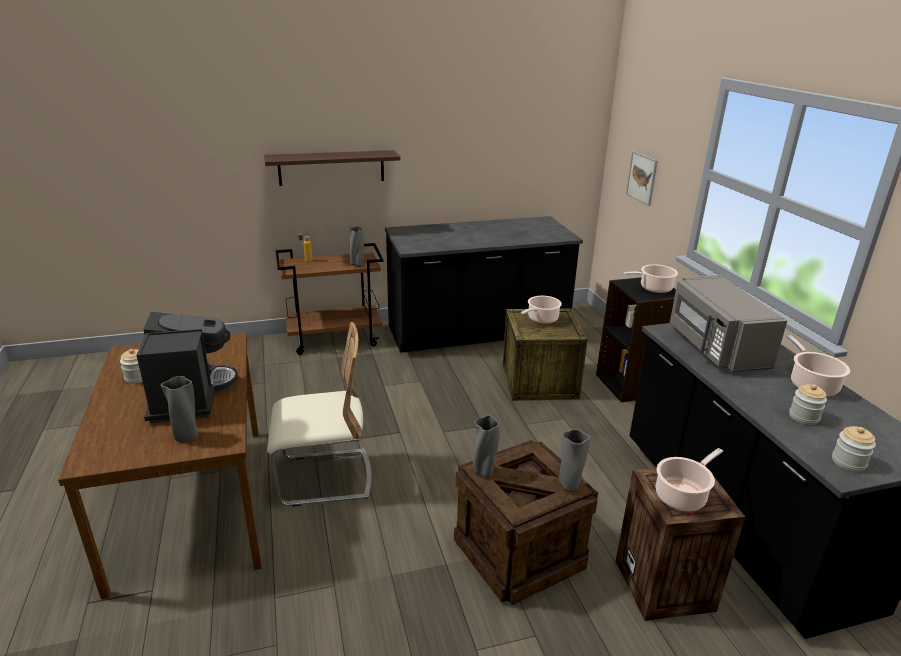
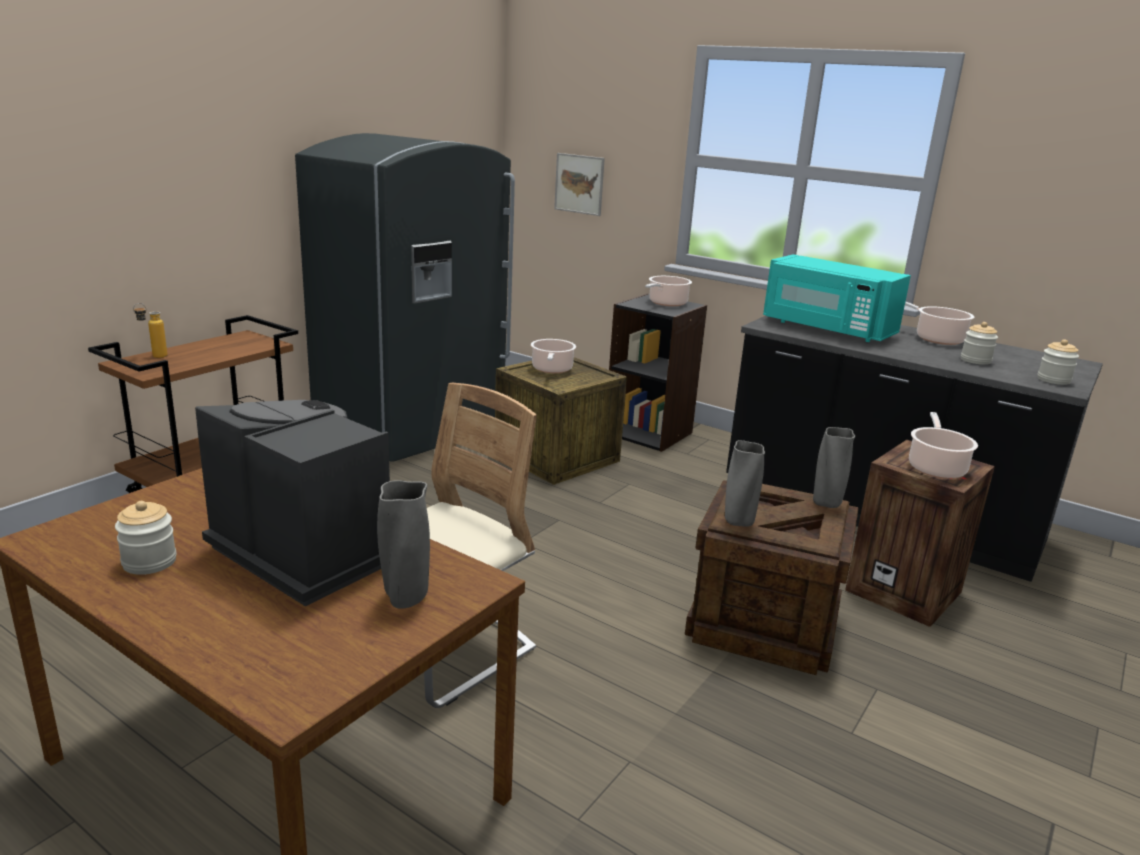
camera: 40 degrees left, 5 degrees down
shelf [264,150,400,186] -> none
grey vase [348,226,365,267] -> none
black counter [385,216,583,353] -> grey fridge [295,133,515,462]
grey microwave [670,275,787,372] -> turquoise microwave [763,254,911,342]

